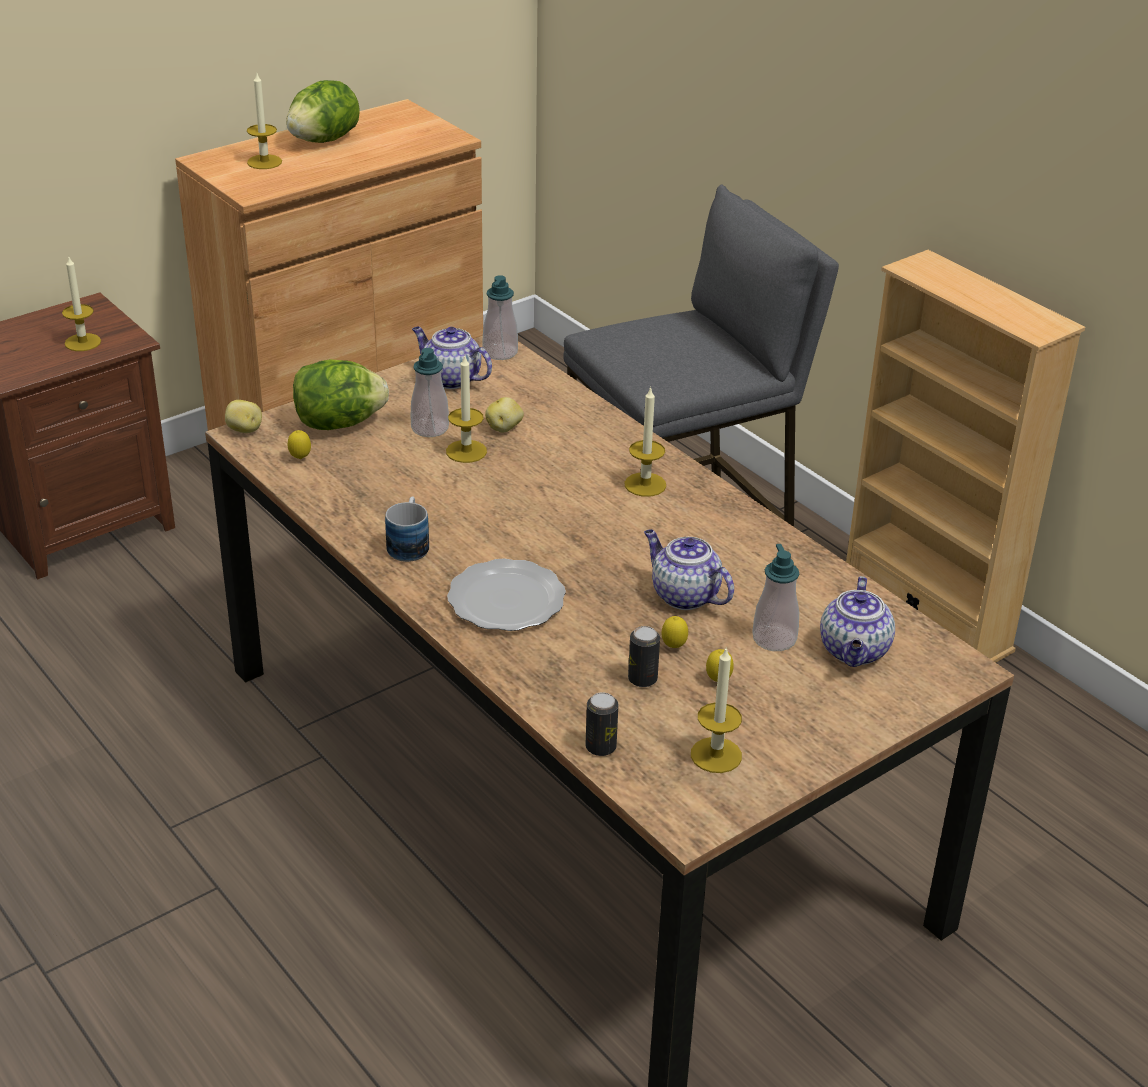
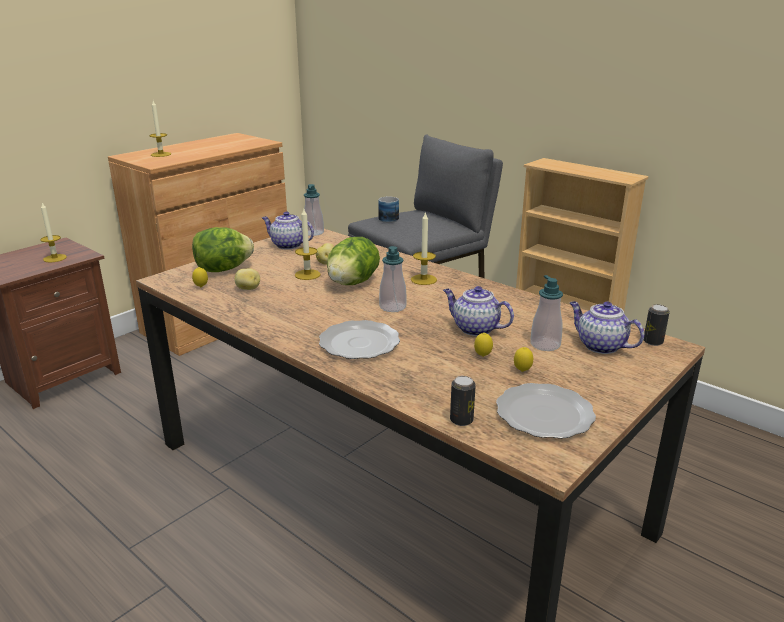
camera: 10 degrees left, 10 degrees down
potato [225,400,262,433] -> potato moved to [235,268,260,290]
lettuce [286,80,360,143] -> lettuce moved to [327,237,380,285]
mug [385,496,429,562] -> mug moved to [378,196,399,223]
soap dispenser [410,348,449,437] -> soap dispenser moved to [379,246,407,312]
can [628,626,660,687] -> can moved to [644,304,670,346]
candle [691,647,742,773] -> plate [496,383,596,439]
teapot [820,576,895,667] -> teapot turned 135 degrees clockwise [570,301,644,354]

